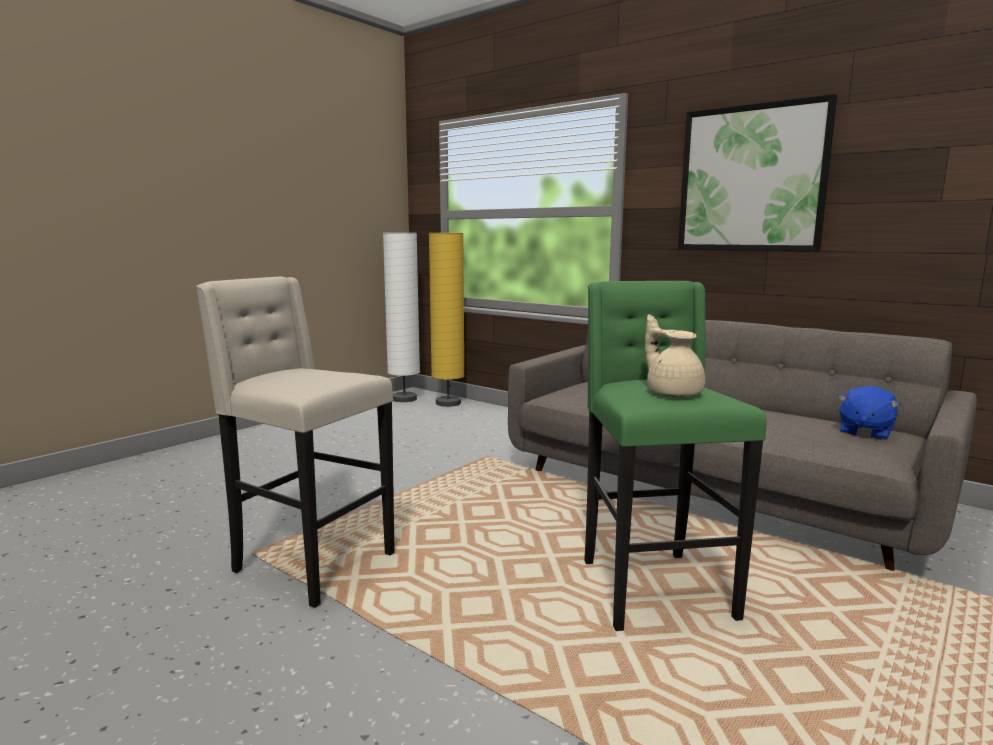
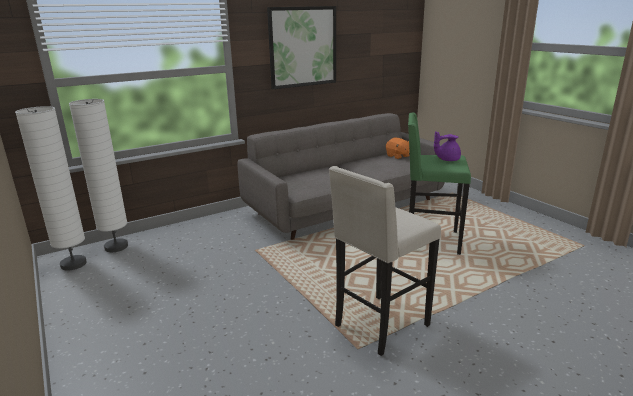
camera: 70 degrees left, 10 degrees up
yellow floor lamp [429,233,465,407] -> white floor lamp [69,99,128,252]
beige teapot [645,314,705,397] -> purple teapot [434,131,461,161]
blue plush toy [838,386,900,440] -> orange plush toy [386,138,410,159]

